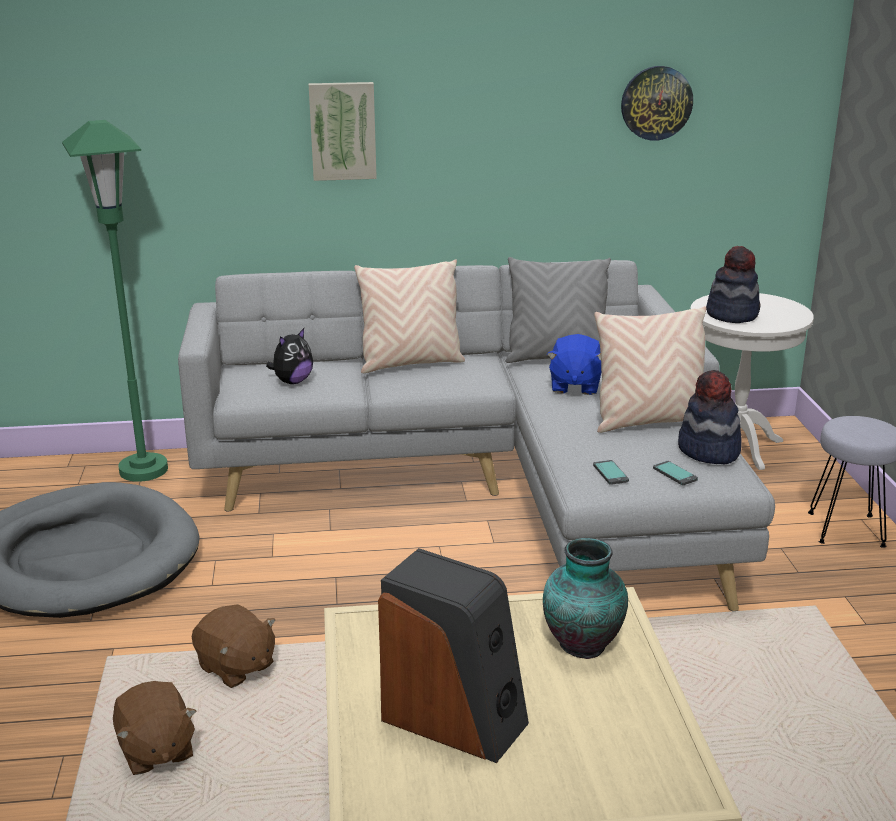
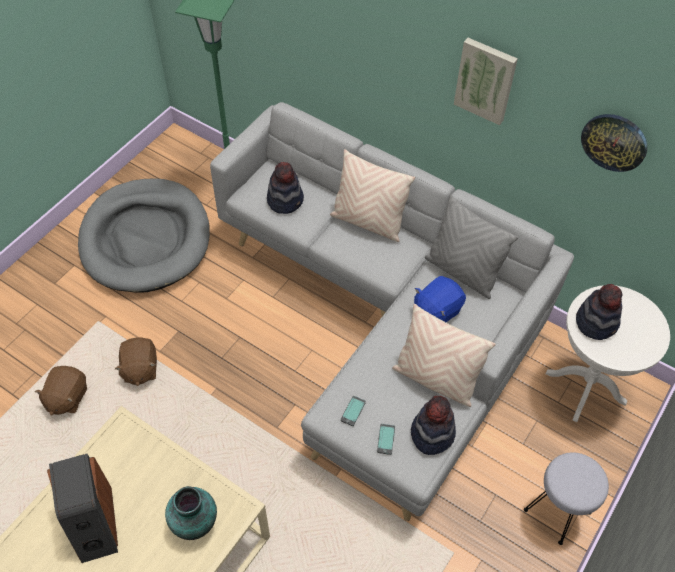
camera: 40 degrees right, 30 degrees up
plush toy [266,328,313,384] -> hat [267,162,304,214]
picture [309,82,377,181] -> picture moved to [454,38,518,125]

